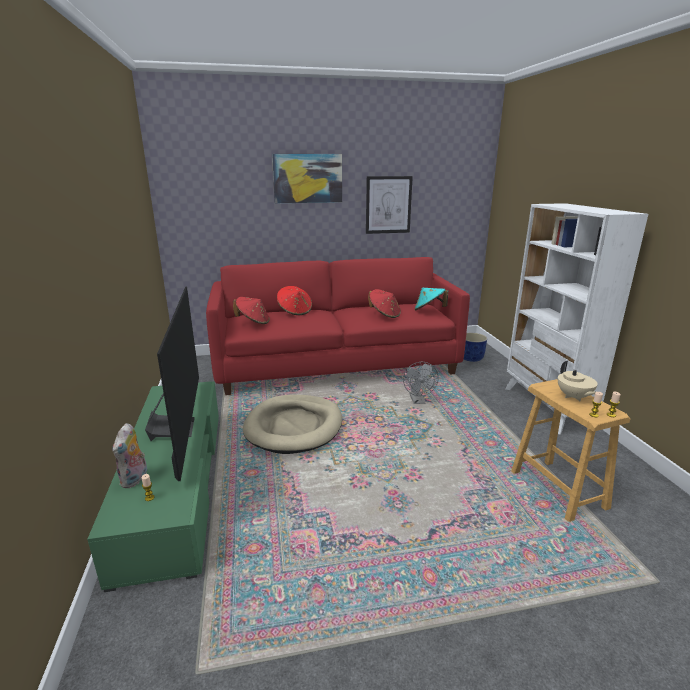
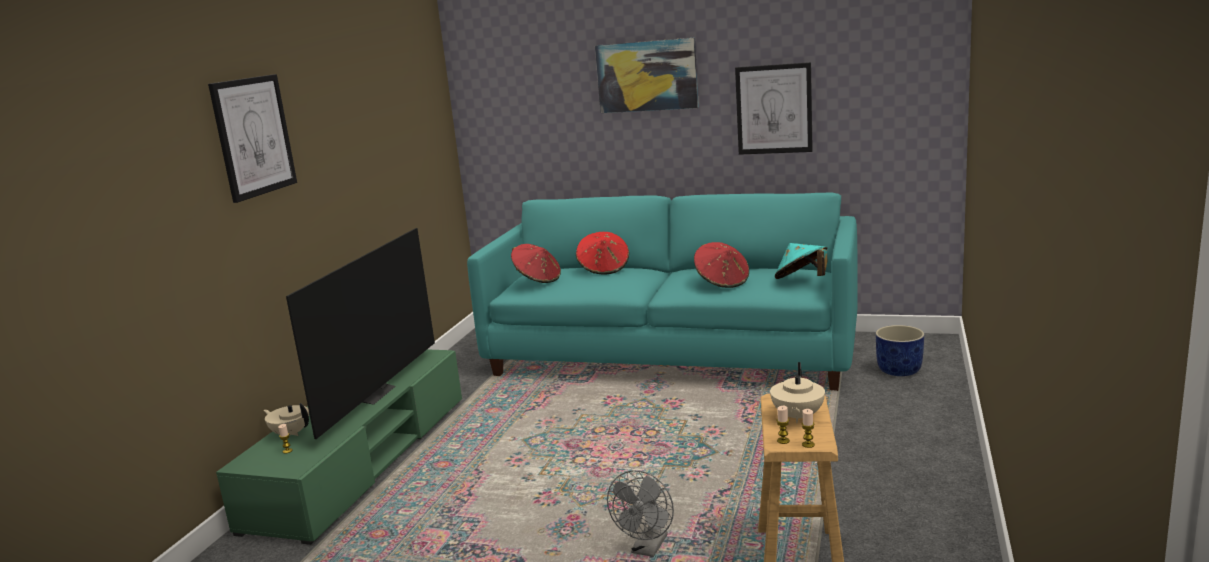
camera: 30 degrees right, 5 degrees down
plush toy [112,423,147,488] -> beige teapot [263,403,309,436]
red sofa [206,257,470,395] -> turquoise sofa [467,193,858,391]
beige dog bed [243,395,342,454] -> none
grey fan [403,362,438,404] -> grey fan moved to [607,470,674,557]
white bookcase [505,203,648,435] -> none
none -> picture [208,74,297,203]

